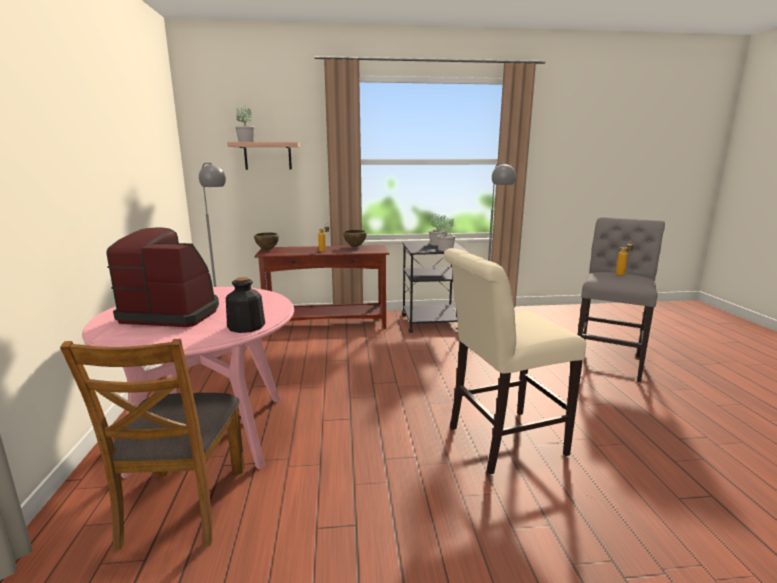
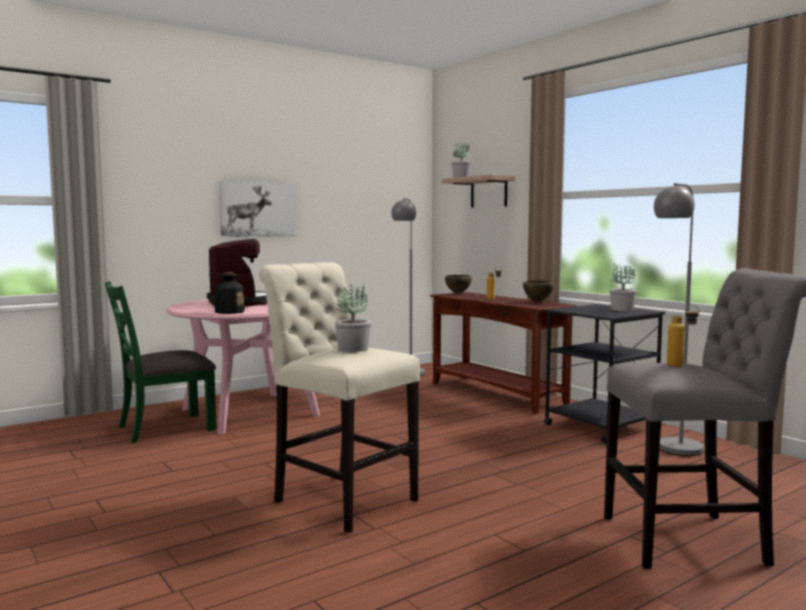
camera: 60 degrees right, 10 degrees down
brown chair [60,339,245,551] -> green chair [105,281,216,443]
potted plant [437,216,455,251] -> potted plant moved to [335,283,371,352]
none -> picture [219,181,295,237]

